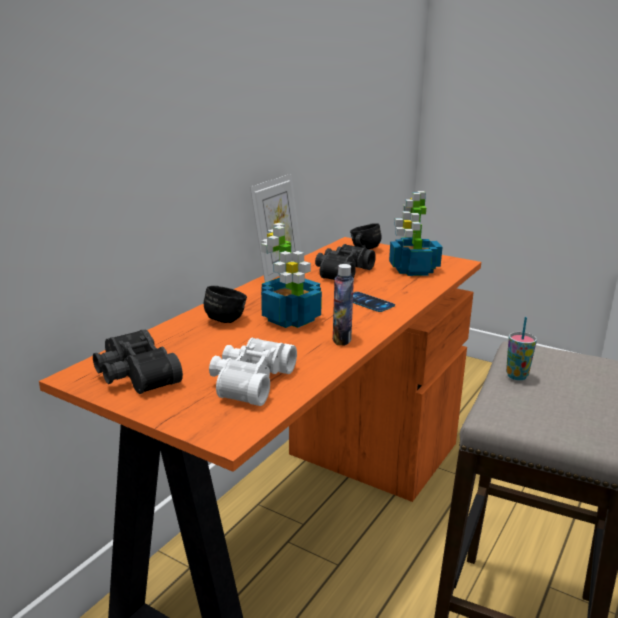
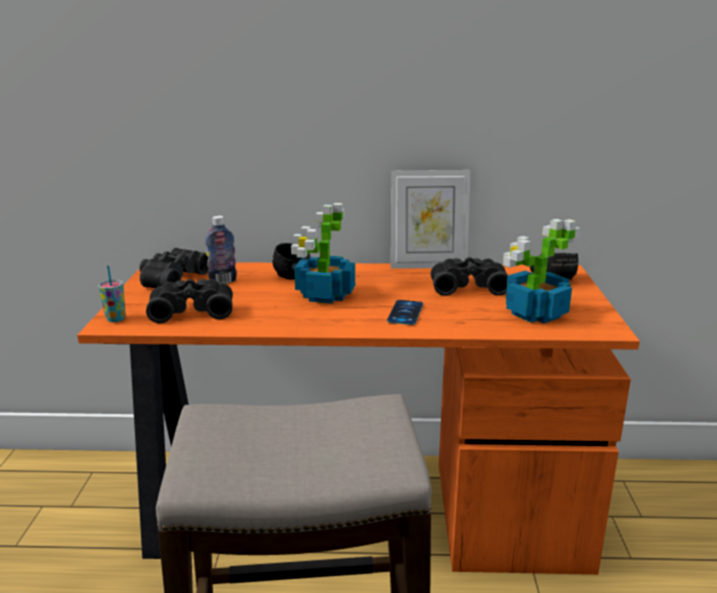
camera: 60 degrees right, 0 degrees up
white binoculars [209,338,297,406] -> black binoculars [146,279,233,323]
bottle [333,264,354,346] -> bottle moved to [205,216,237,284]
cup [506,317,537,380] -> cup moved to [98,265,126,322]

